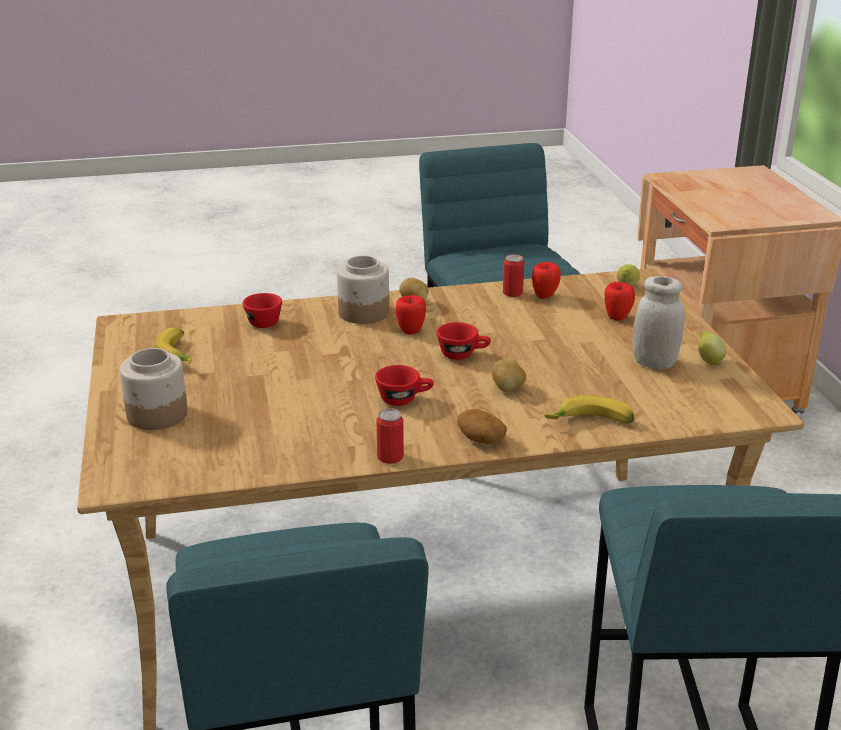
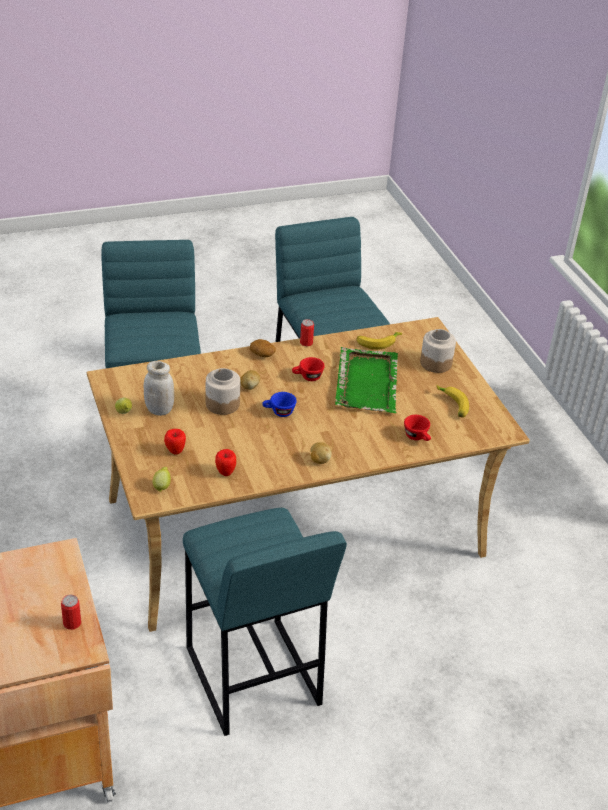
camera: 170 degrees right, 10 degrees up
jar [337,255,389,324] -> jar moved to [206,368,240,415]
apple [395,295,426,334] -> none
red cup [437,322,491,360] -> blue cup [262,392,297,417]
can [503,254,524,297] -> can moved to [61,595,81,630]
banana [545,395,634,424] -> banana moved to [357,332,402,350]
none -> green tray [335,347,398,413]

